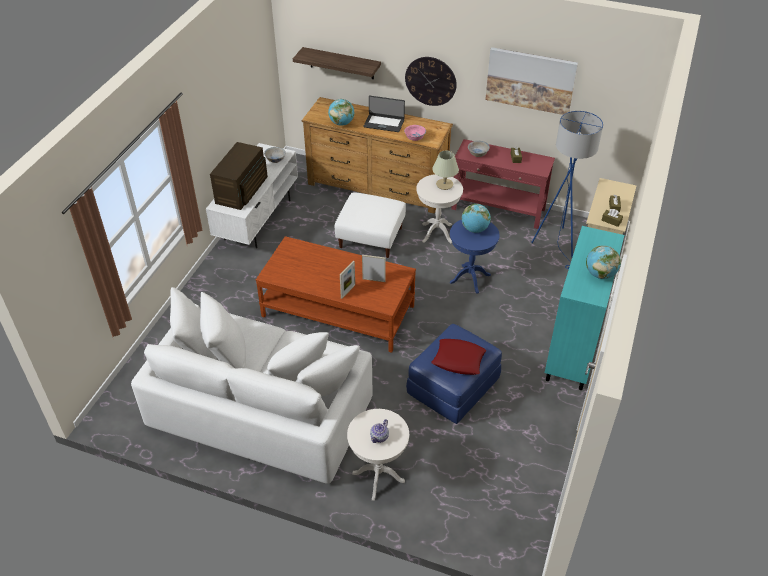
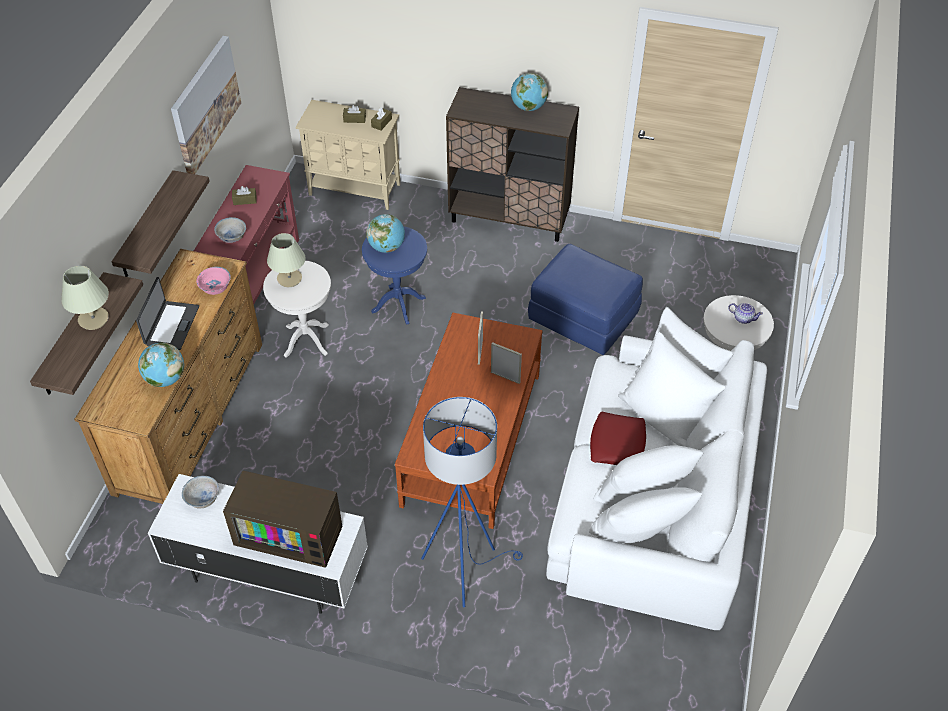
camera: 95 degrees left, 5 degrees up
white ottoman [335,192,406,258] -> none
wall clock [405,57,457,106] -> shelf [112,170,210,277]
red pillow [432,339,486,375] -> red pillow moved to [590,412,646,465]
blue floor lamp [531,111,603,269] -> blue floor lamp moved to [421,397,523,607]
turquoise cabinet [545,226,624,390] -> brown cabinet [446,87,579,242]
none -> beige table lamp [61,266,109,330]

